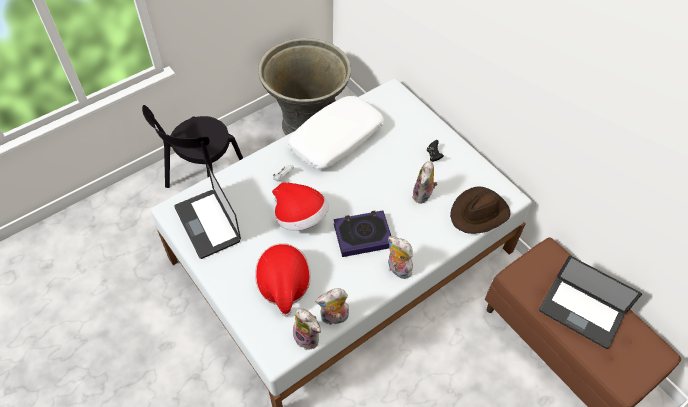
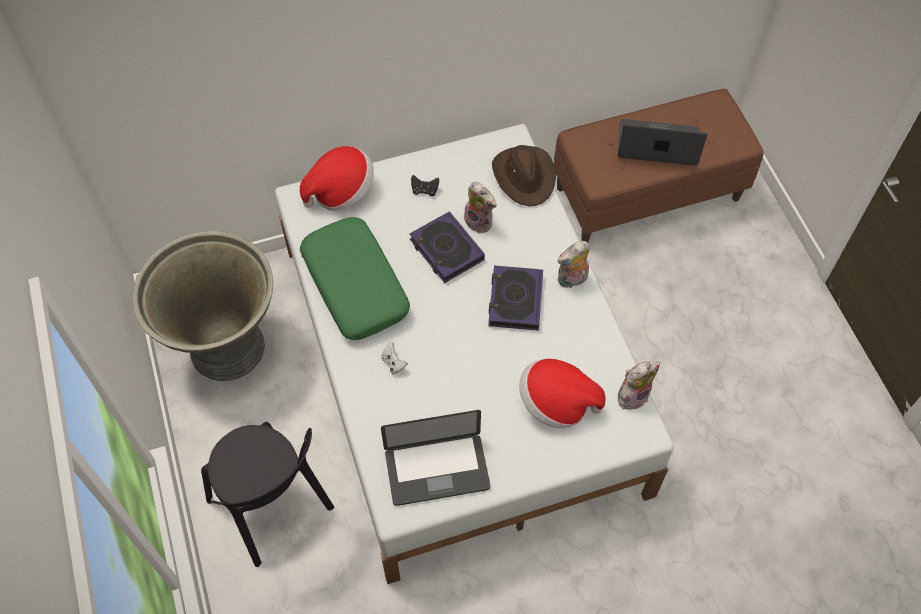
camera: 70 degrees left, 5 degrees up
hat [272,182,329,231] -> hat moved to [300,146,374,210]
white pillow [288,96,384,169] -> green pillow [300,217,410,340]
plush toy [315,288,349,325] -> none
laptop [539,256,642,349] -> laptop turned 135 degrees counterclockwise [618,119,707,166]
none -> book [410,211,485,283]

